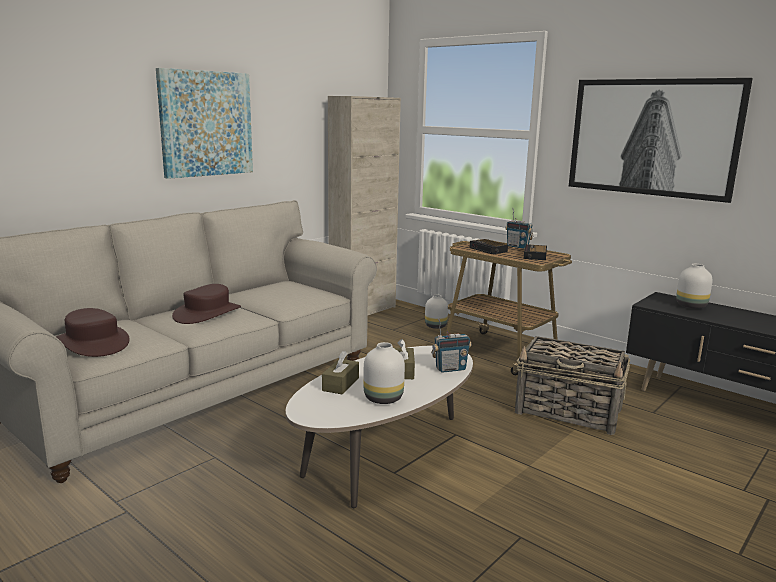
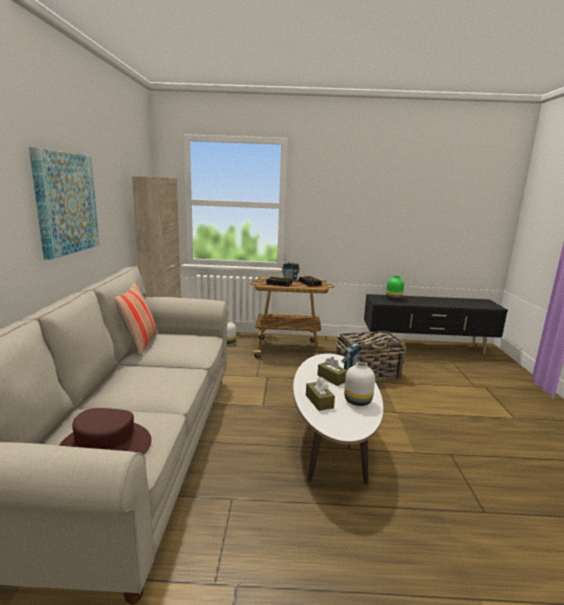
camera: 40 degrees left, 0 degrees up
brown hat [172,284,241,324] -> none
picture [569,78,753,203] -> none
white vase [676,264,713,309] -> green vase [386,276,404,300]
none -> pillow [114,282,158,356]

